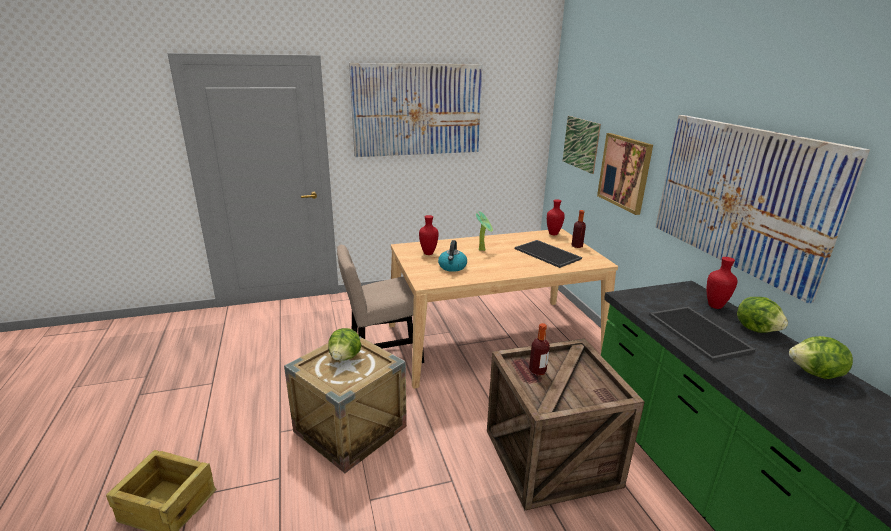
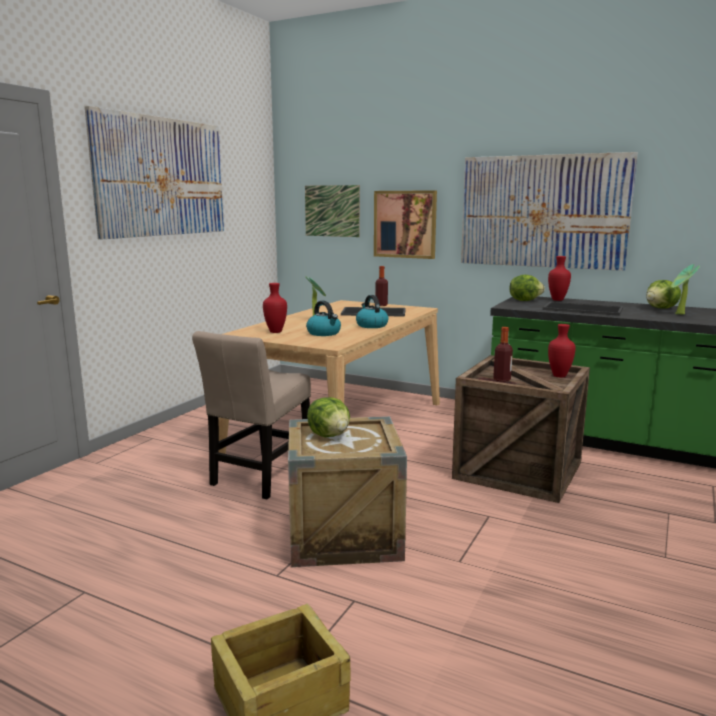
camera: 45 degrees left, 10 degrees down
red vase [547,199,565,235] -> red vase moved to [548,324,576,377]
lettuce [737,297,788,333] -> lettuce moved to [509,275,545,301]
none -> kettle [356,295,389,328]
none -> potted plant [671,264,700,315]

